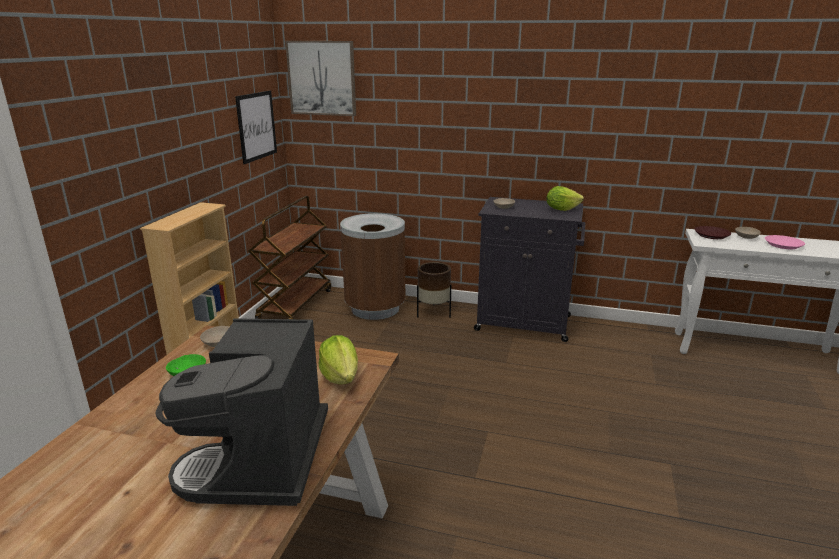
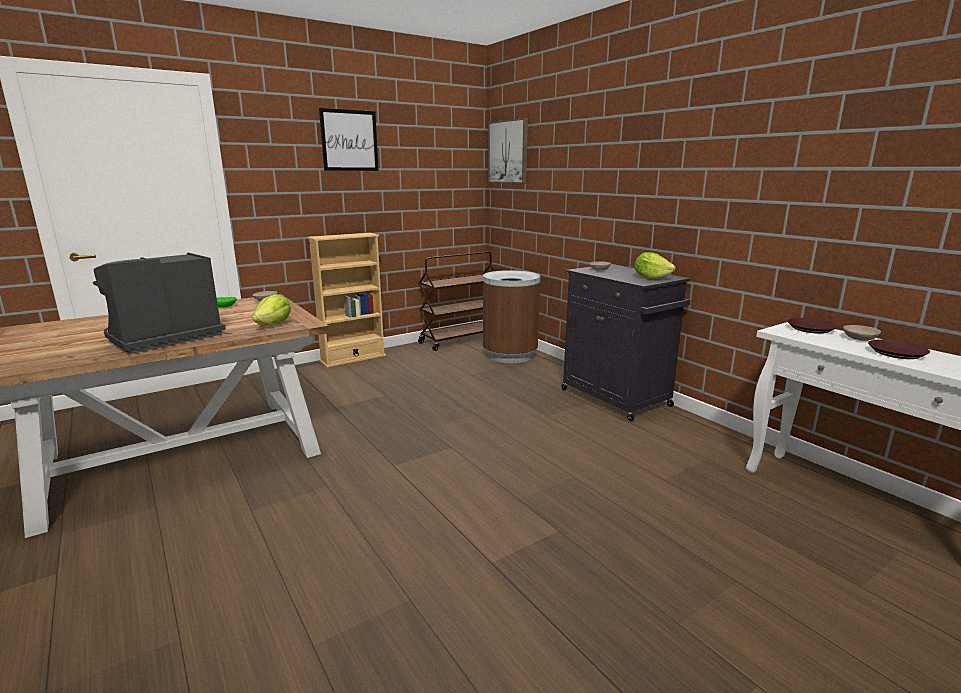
camera: 40 degrees right, 5 degrees down
picture [235,91,277,164] -> picture moved to [319,108,379,171]
brown planter [417,262,451,318] -> none
pink plate [765,235,805,249] -> brown plate [868,339,930,359]

